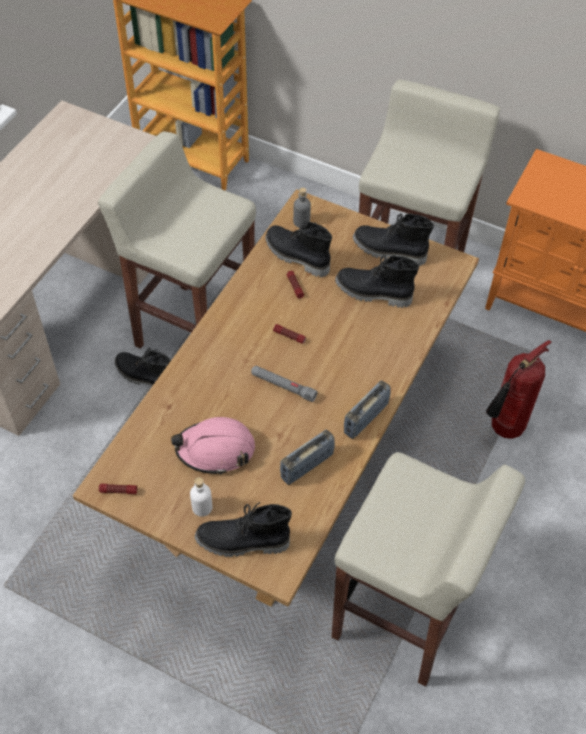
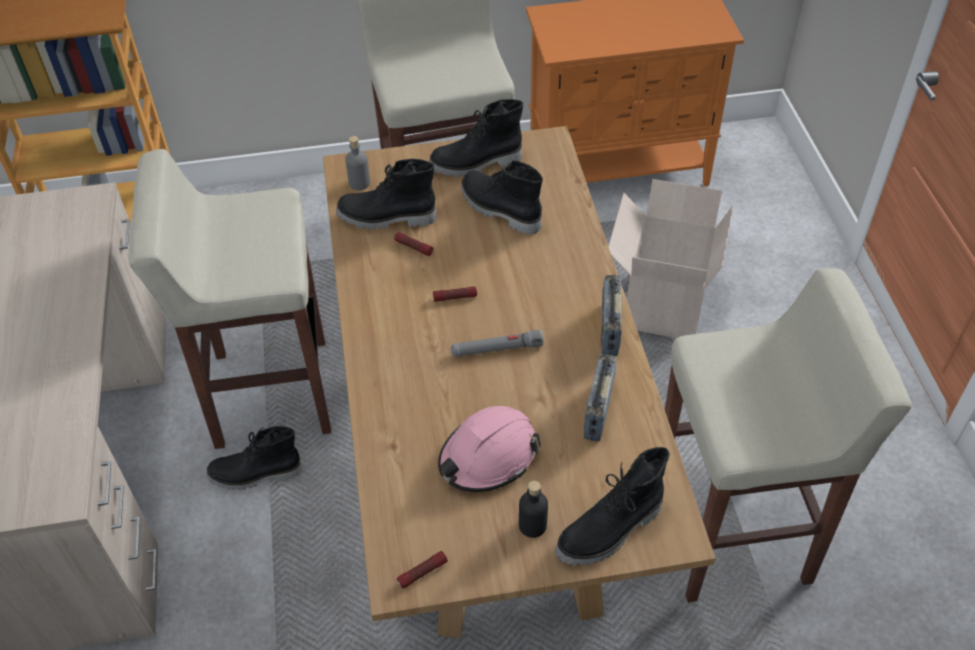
camera: 35 degrees left, 5 degrees down
white bottle [190,477,212,517] -> black bottle [519,481,548,538]
black boot [335,255,419,308] -> black boot turned 60 degrees clockwise [461,160,543,235]
fire extinguisher [486,340,552,439] -> cardboard box [608,179,734,339]

